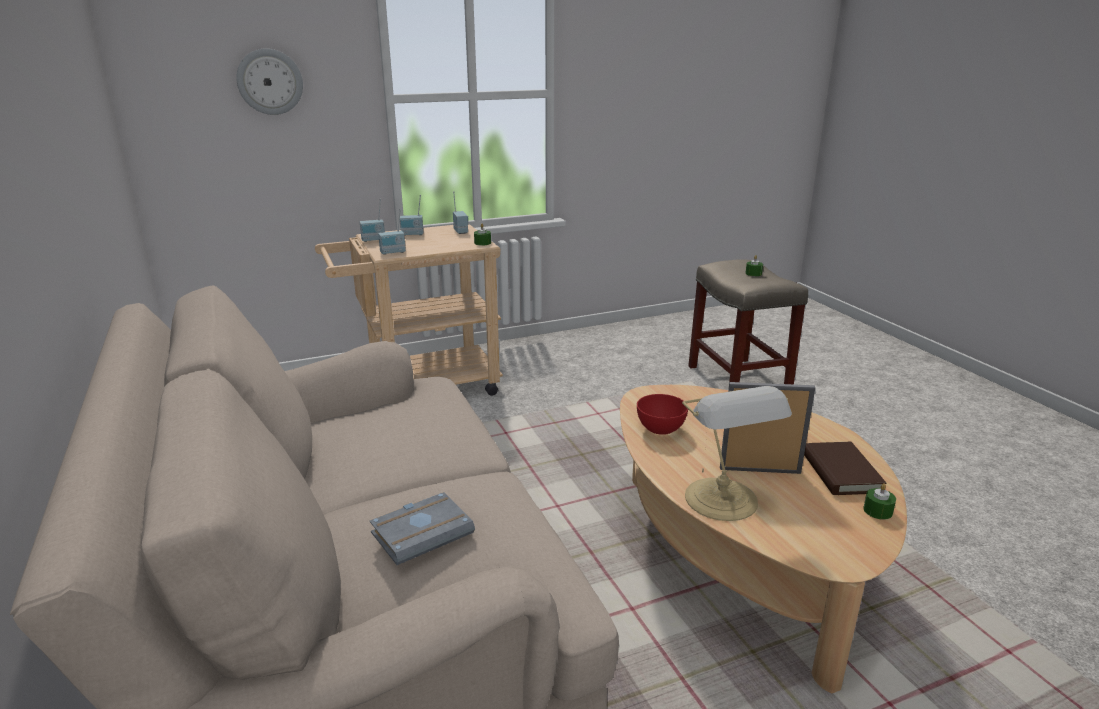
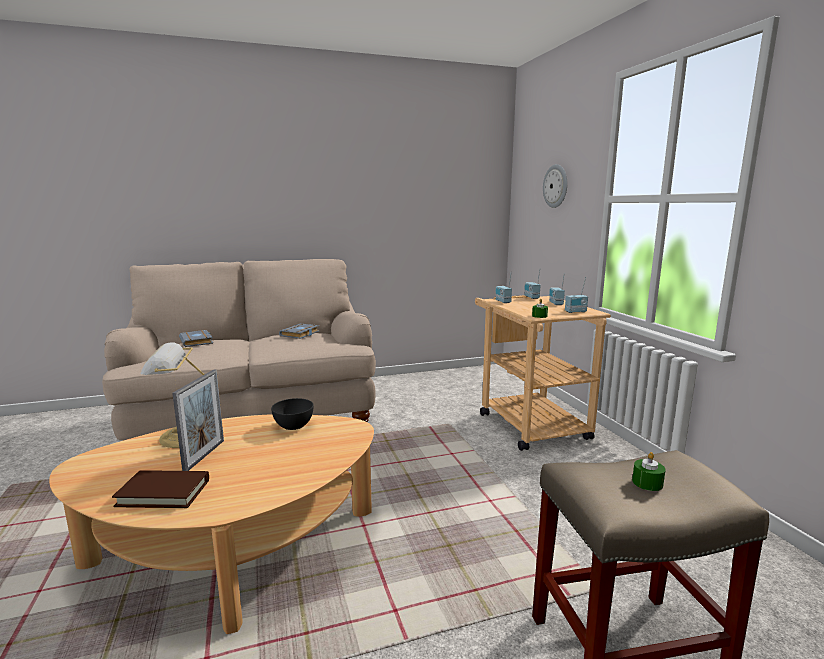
camera: 95 degrees right, 10 degrees down
red bowl [637,394,688,435] -> grey bowl [271,398,314,430]
green candle [863,484,896,520] -> none
none -> grey book [279,324,320,339]

